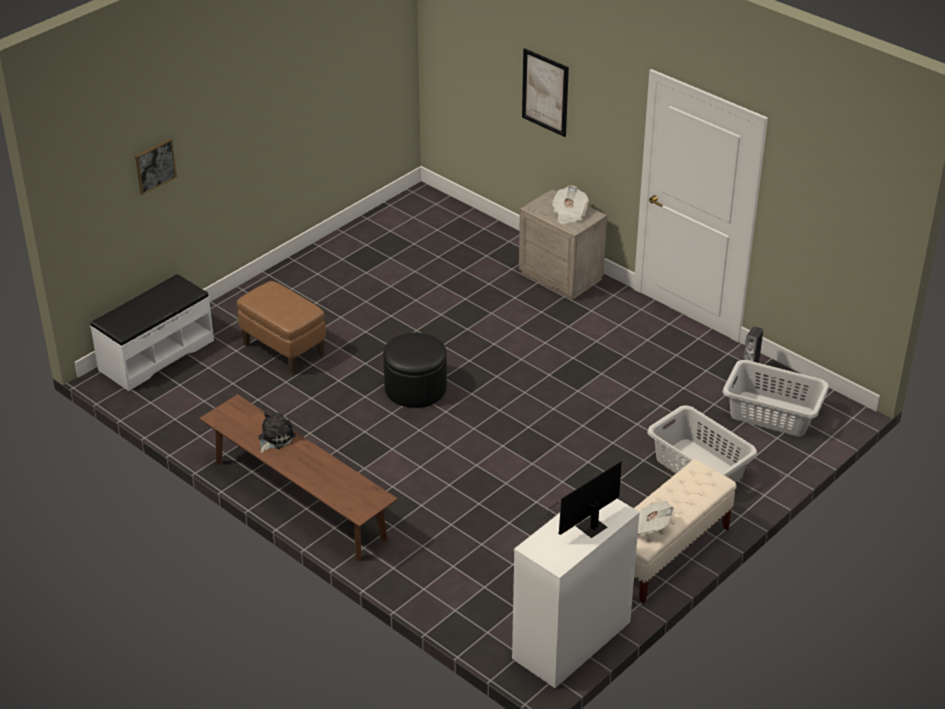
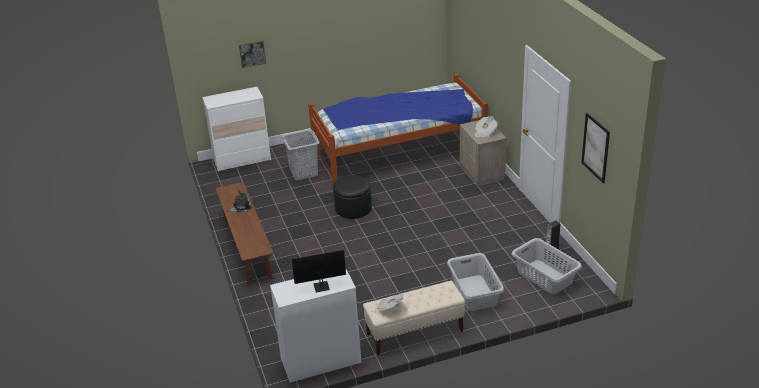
camera: 30 degrees right, 5 degrees down
white bench [90,274,214,391] -> white dresser [202,87,271,172]
brown ottoman [237,281,326,375] -> grey laundry basket [281,129,320,181]
picture [522,48,569,137] -> picture moved to [581,113,610,184]
none -> bed [308,74,488,184]

